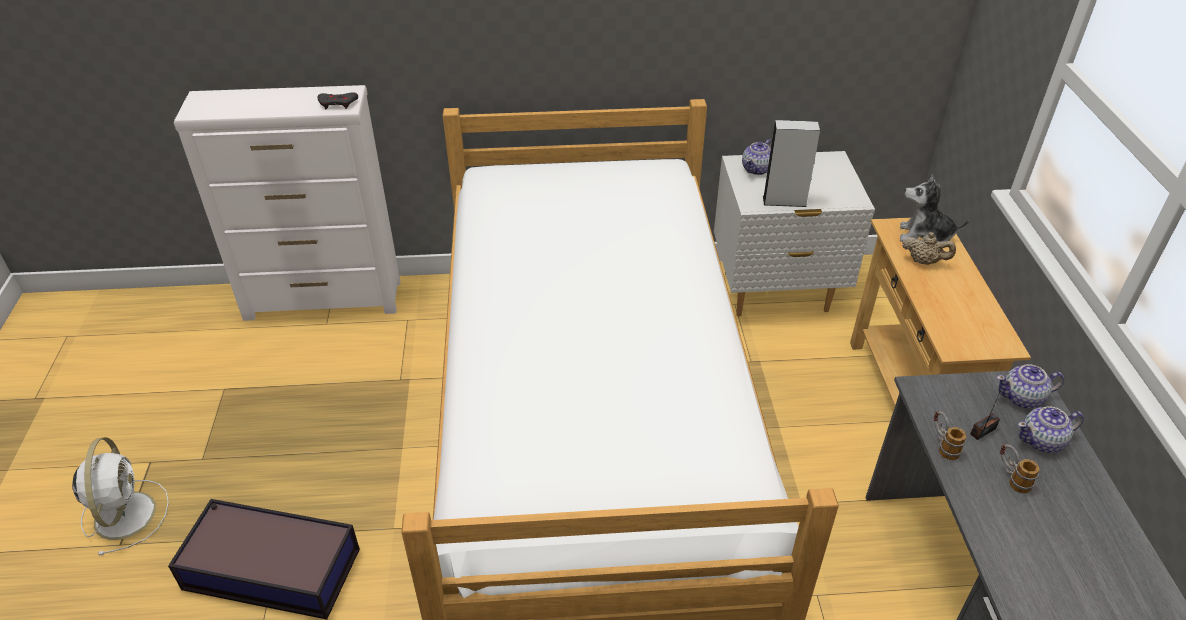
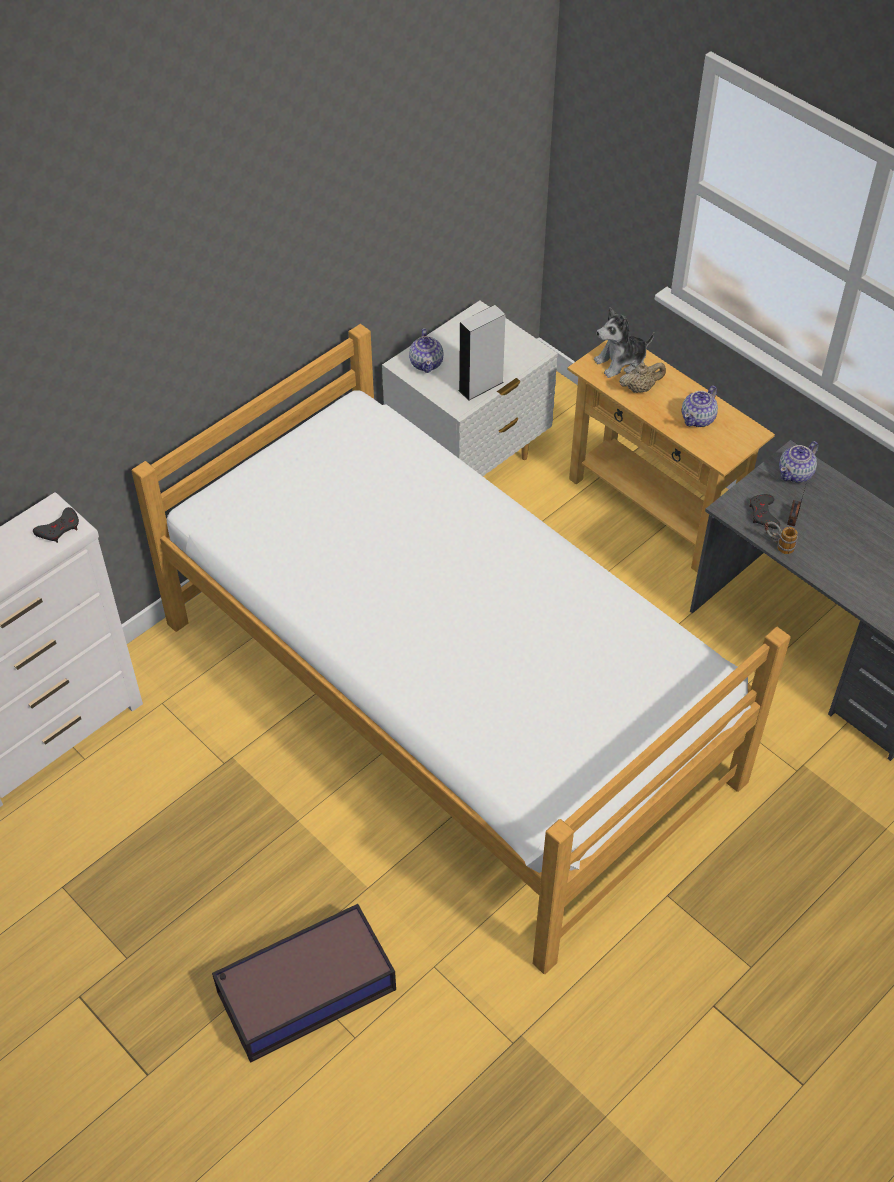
camera: 40 degrees left, 10 degrees up
white fan [72,437,169,555] -> none
mug [1000,444,1039,493] -> none
teapot [1018,406,1084,453] -> teapot moved to [682,385,718,427]
none -> grey game controller [750,494,780,529]

